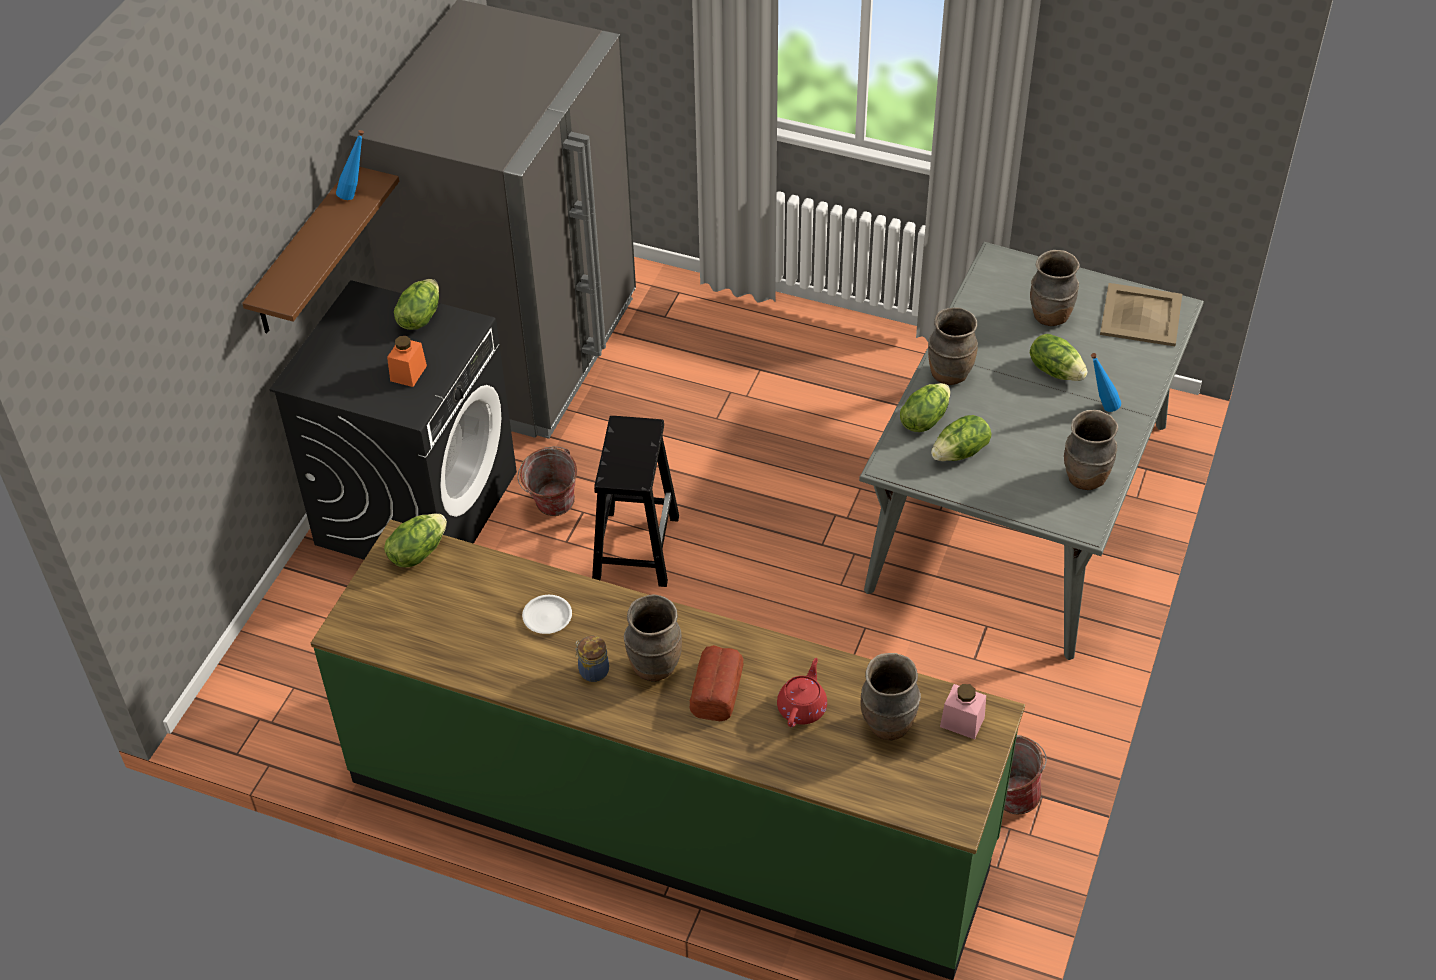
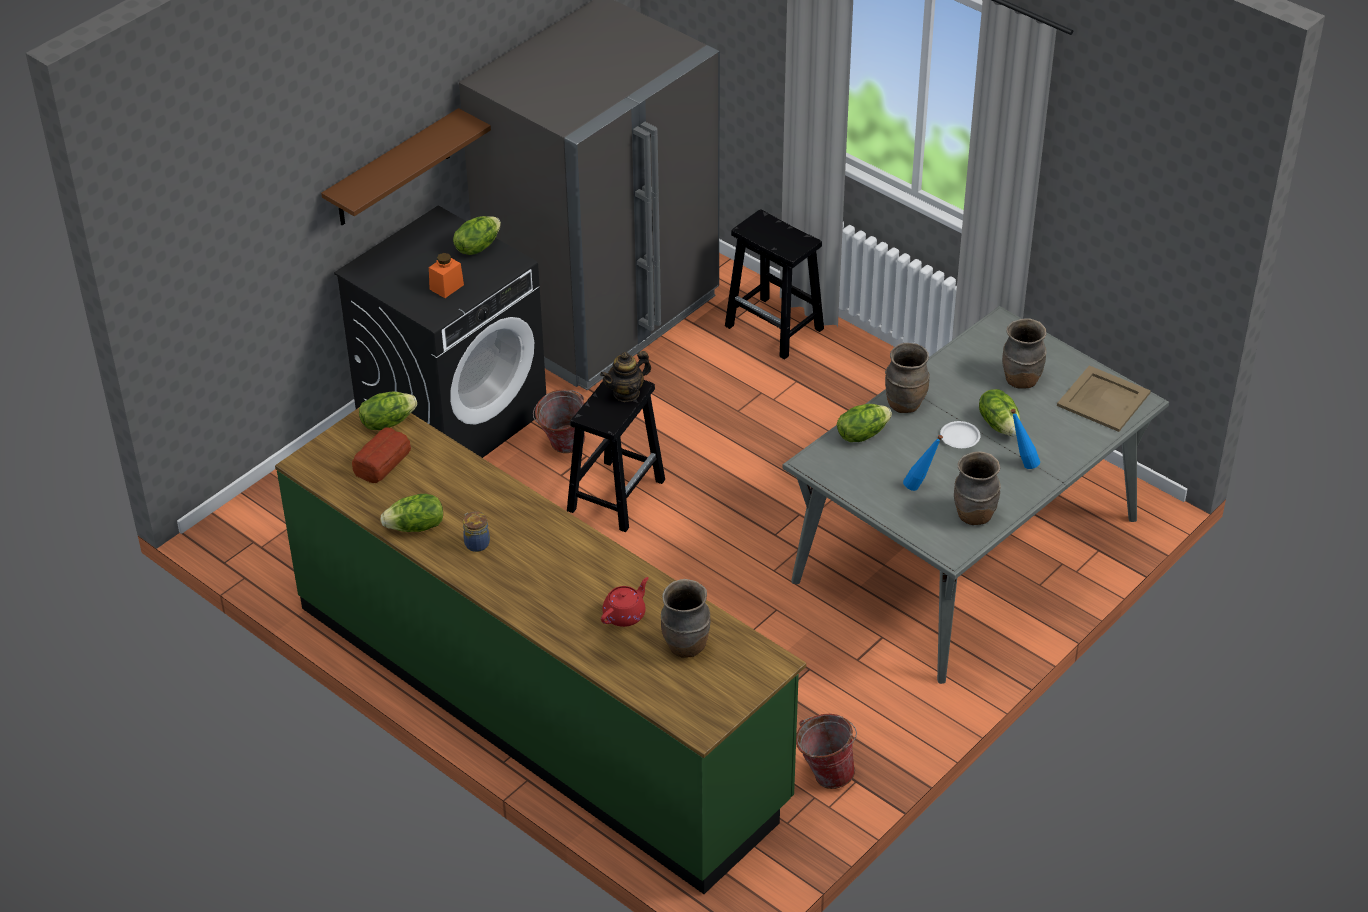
camera: 20 degrees right, 5 degrees down
blue bottle [336,130,364,200] -> blue bottle moved to [903,434,943,491]
white plate [522,595,572,634] -> white plate moved to [940,421,980,448]
brown vase [624,595,682,682] -> none
bread [689,645,744,721] -> bread moved to [352,427,411,483]
lettuce [931,415,991,461] -> lettuce moved to [380,494,443,532]
pink jar [940,684,986,739] -> none
none -> teapot [600,351,651,402]
none -> black stool [725,209,824,360]

